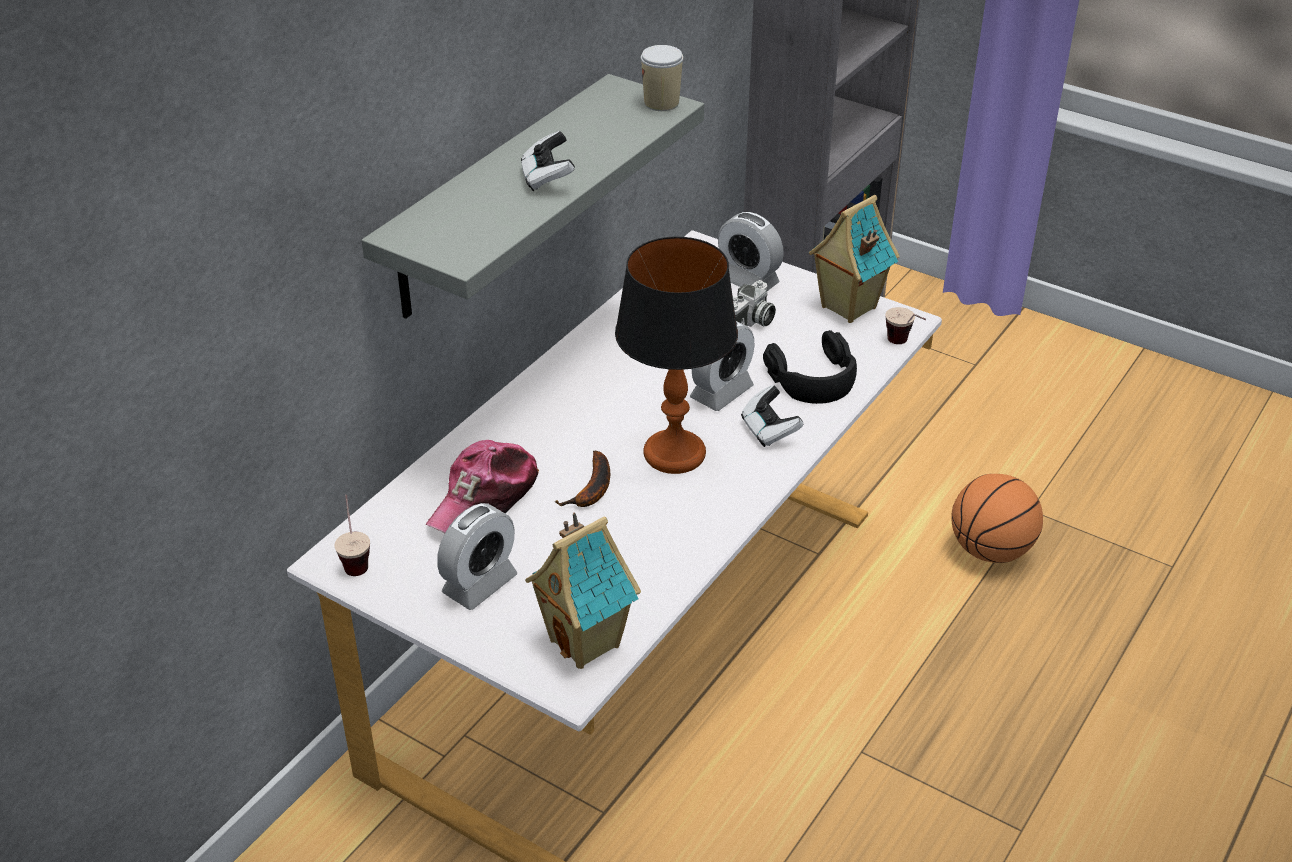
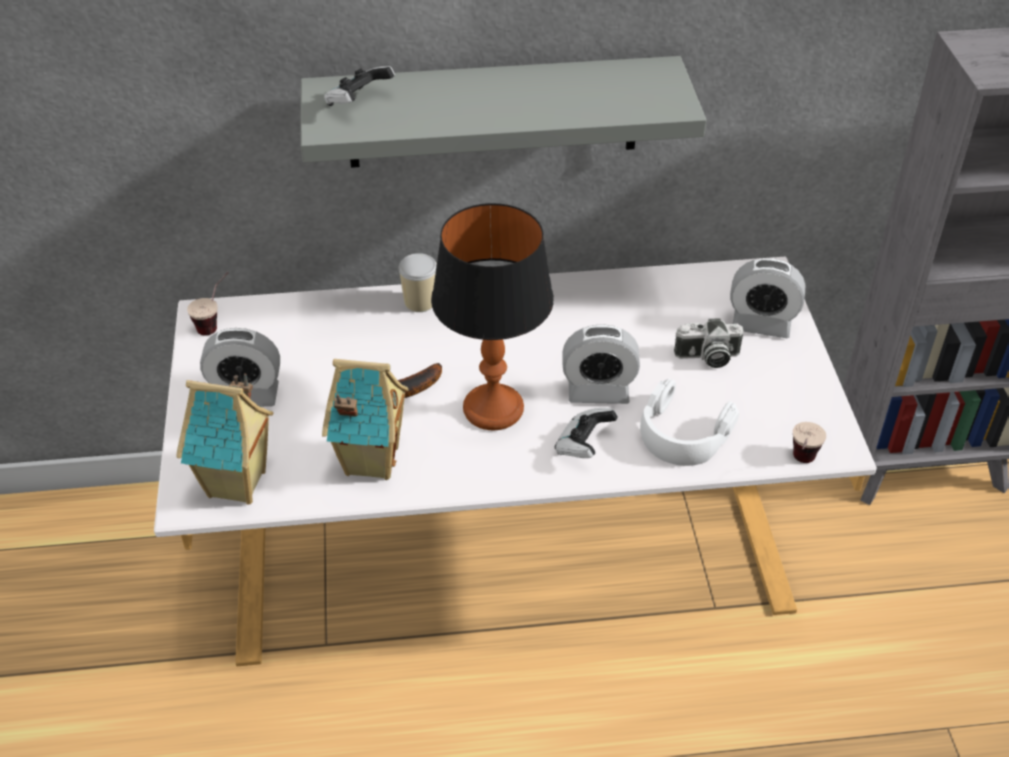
camera: 50 degrees right, 5 degrees up
cap [426,440,539,533] -> none
game controller [521,131,575,191] -> game controller moved to [324,66,395,106]
cup [641,45,683,111] -> cup moved to [399,253,437,312]
alarm clock [718,212,784,291] -> alarm clock turned 75 degrees counterclockwise [730,258,805,338]
black headphones [763,330,857,404] -> white headphones [640,379,739,466]
toy house [809,195,900,323] -> toy house moved to [322,359,409,480]
basketball [951,474,1043,563] -> none

